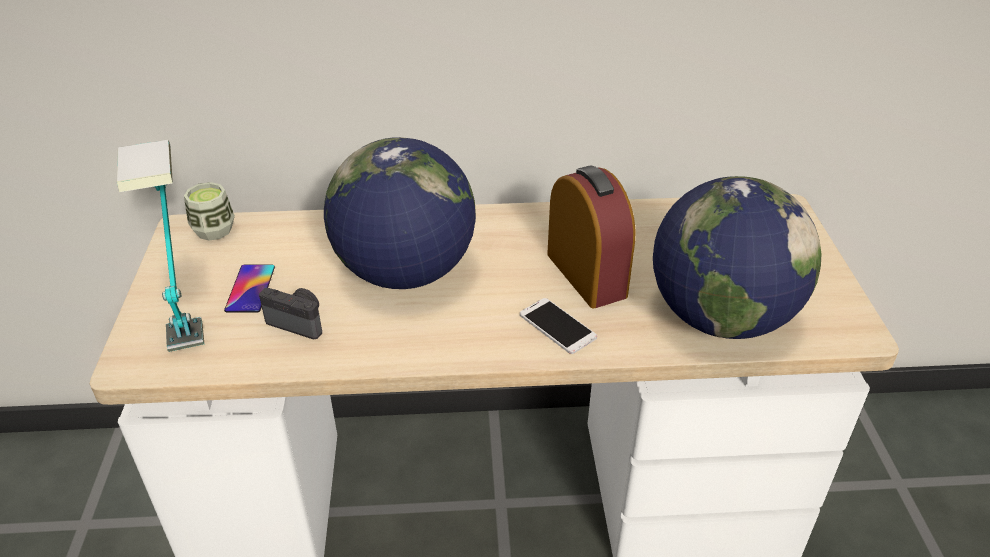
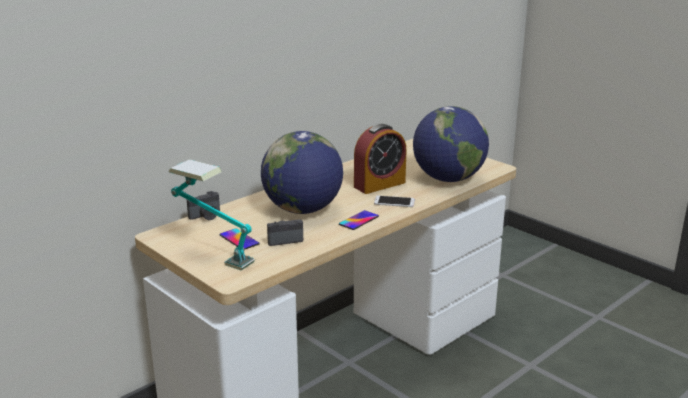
camera: 40 degrees left, 15 degrees down
cup [184,182,235,241] -> none
alarm clock [547,165,636,308] -> alarm clock turned 120 degrees clockwise [354,124,407,194]
none -> camera [187,191,220,220]
none -> phone [339,210,379,230]

